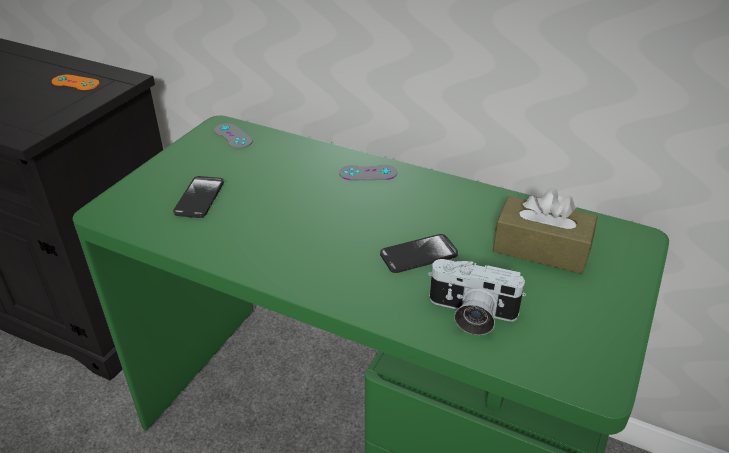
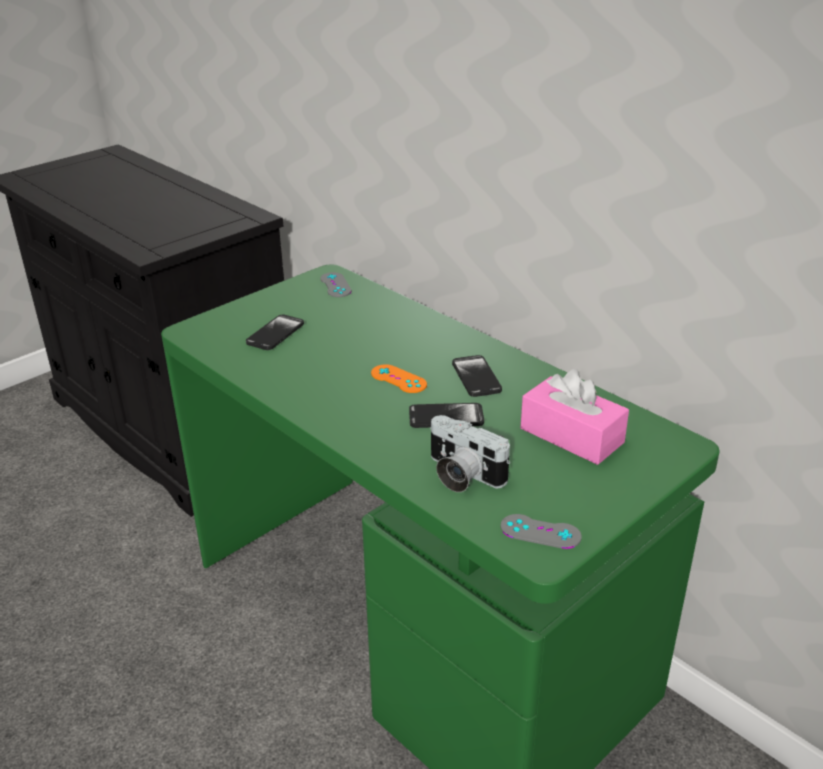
camera: 20 degrees right, 5 degrees down
orange game controller [52,74,100,90] -> orange game controller moved to [371,364,427,393]
grey game controller [339,165,397,180] -> grey game controller moved to [501,514,582,549]
brown tissue box [493,188,598,274] -> pink tissue box [520,369,629,465]
none -> phone [452,355,502,397]

